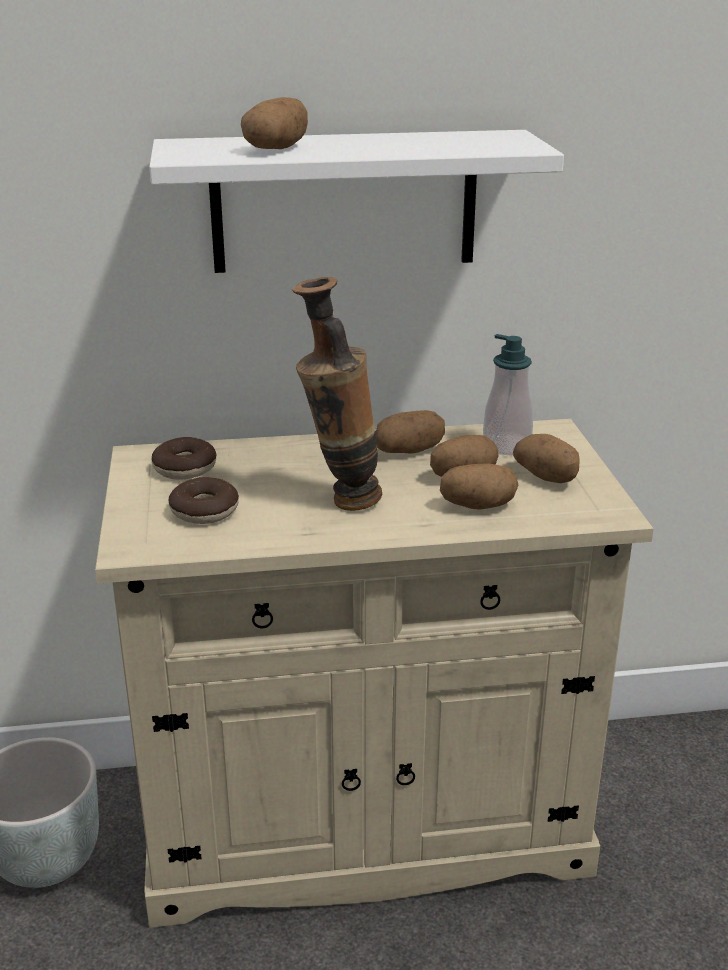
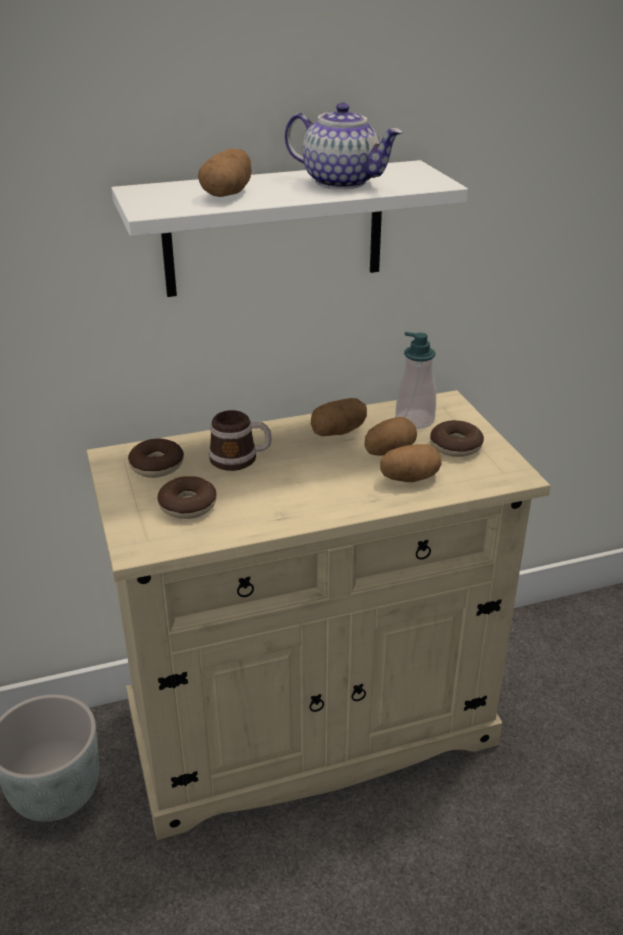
camera: 10 degrees left, 5 degrees up
vase [292,277,382,511] -> none
potato [513,434,580,483] -> donut [430,420,484,457]
none -> mug [208,410,272,471]
none -> teapot [285,103,403,189]

